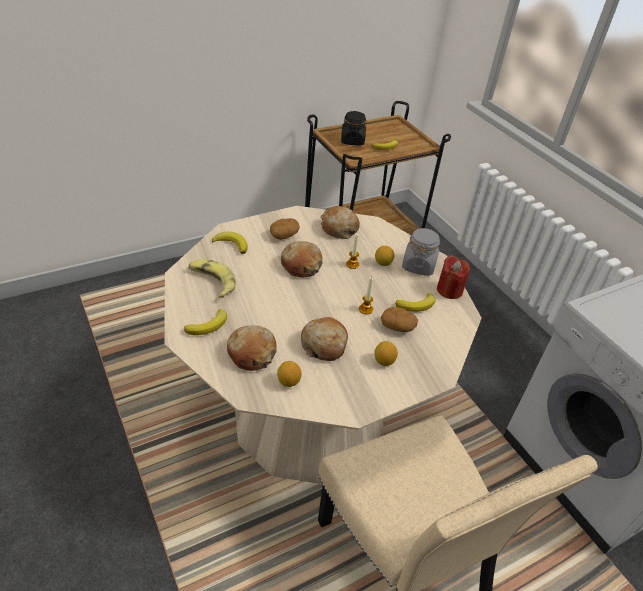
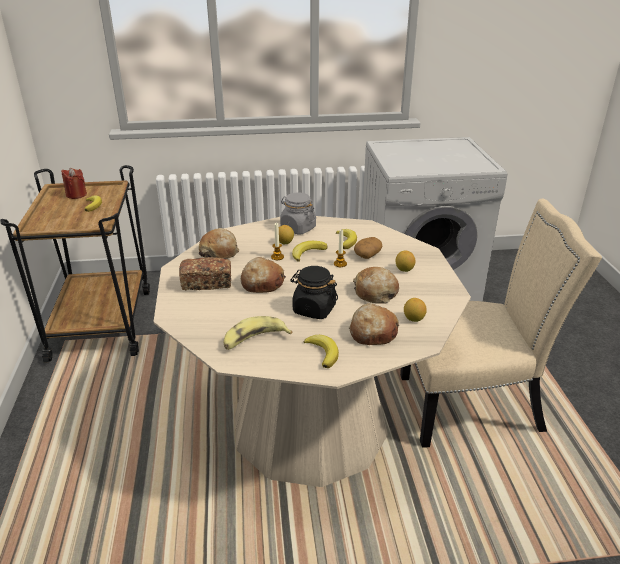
camera: 65 degrees left, 10 degrees down
banana [212,232,248,254] -> banana moved to [292,241,328,262]
potato [270,218,300,240] -> bread [179,257,231,291]
black jar [341,111,366,145] -> black jar moved to [290,266,338,319]
red candle [437,255,470,299] -> red candle moved to [61,168,87,199]

